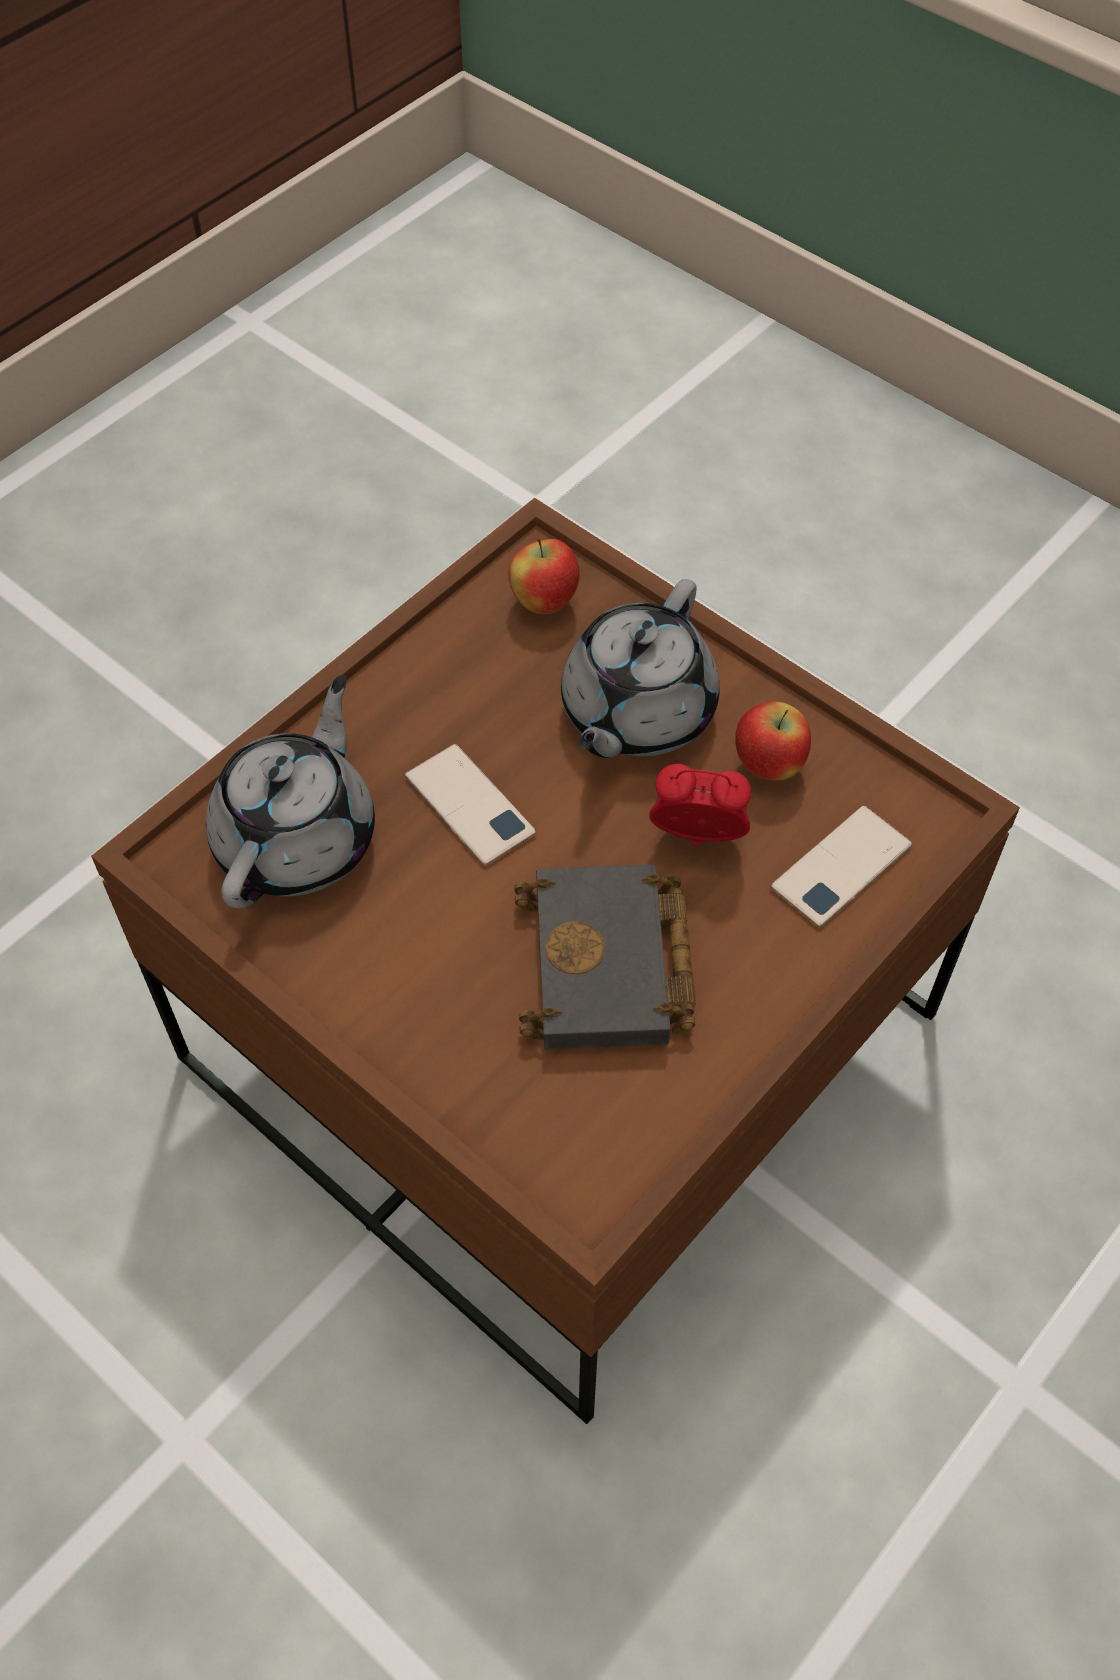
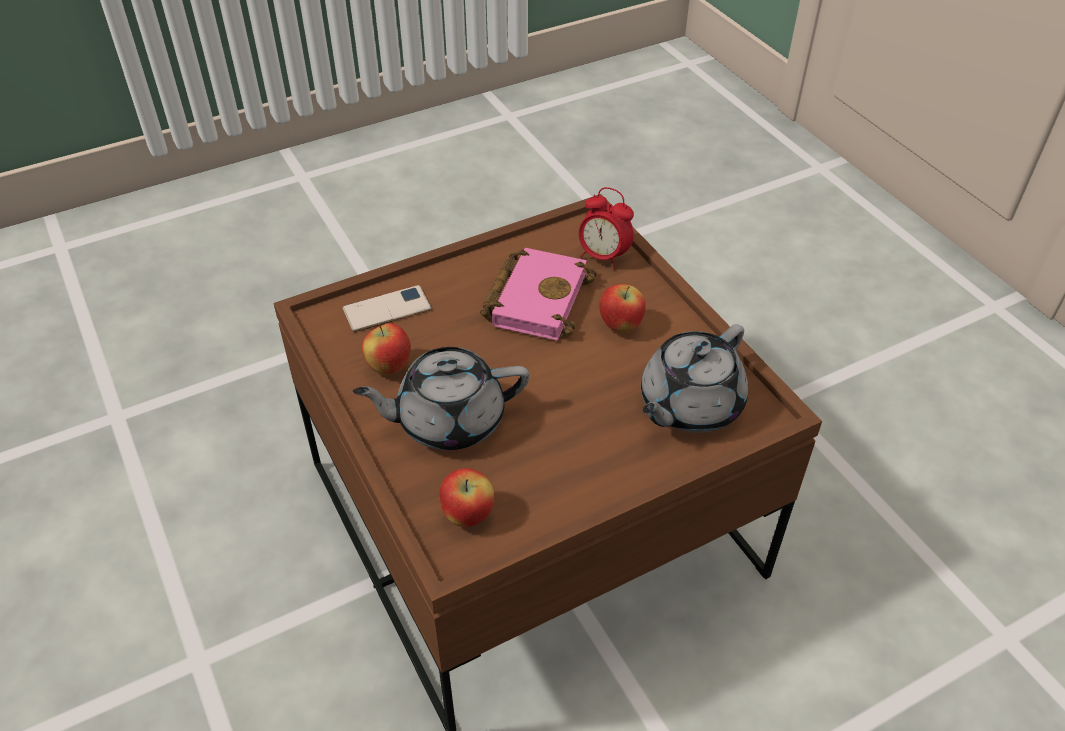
camera: 160 degrees left, 10 degrees down
phone [405,744,536,866] -> none
black book [514,864,696,1049] -> pink book [480,248,597,341]
grey teapot [561,579,719,758] -> grey teapot turned 150 degrees counterclockwise [353,347,530,450]
alarm clock [649,764,751,846] -> alarm clock moved to [579,187,634,269]
none -> apple [599,284,646,333]

